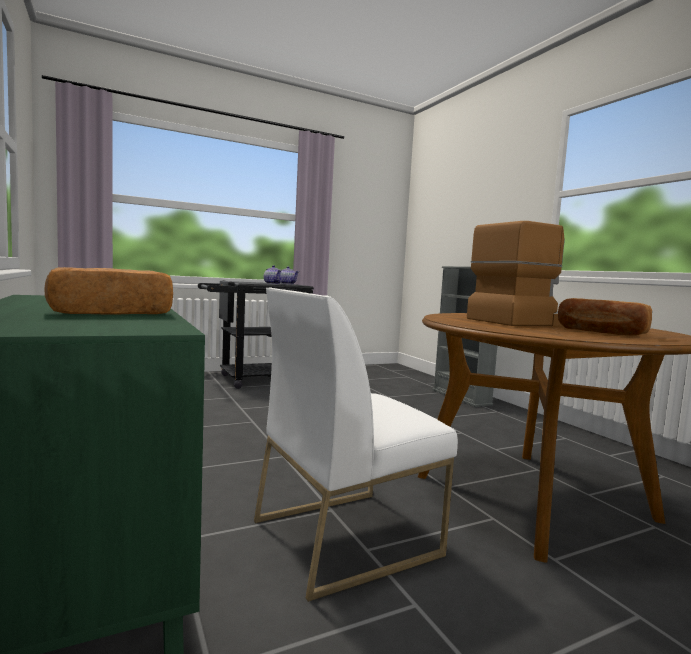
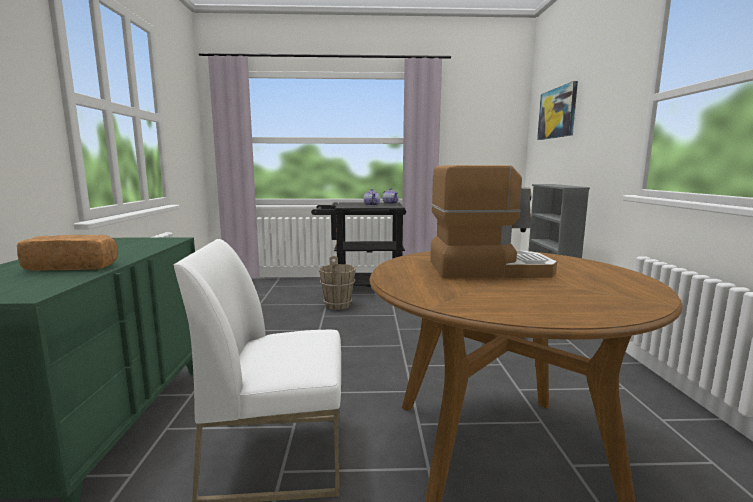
camera: 25 degrees right, 5 degrees up
bread [558,298,652,336] -> none
none -> brown bucket [319,256,356,310]
none -> picture [537,81,578,140]

